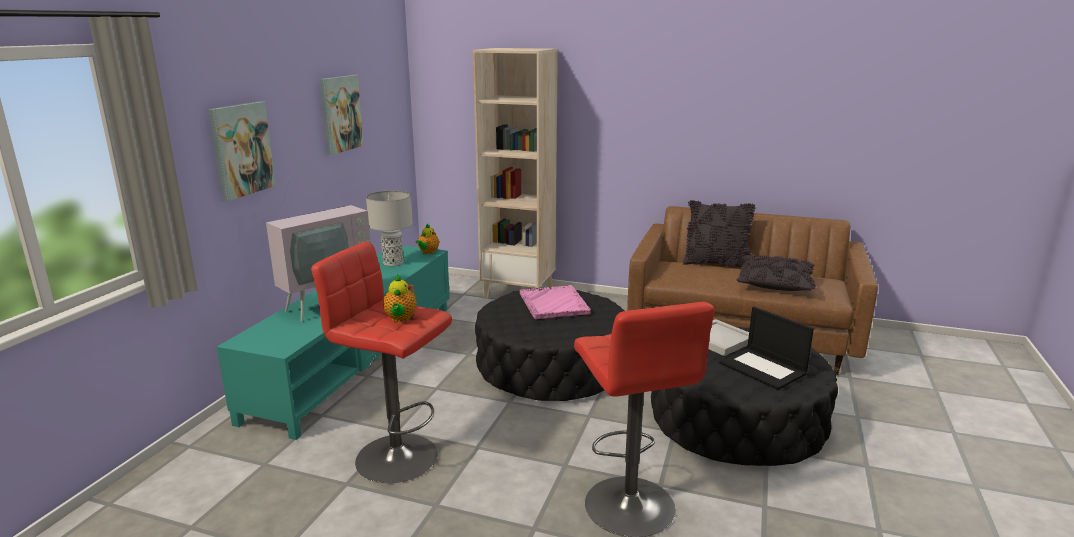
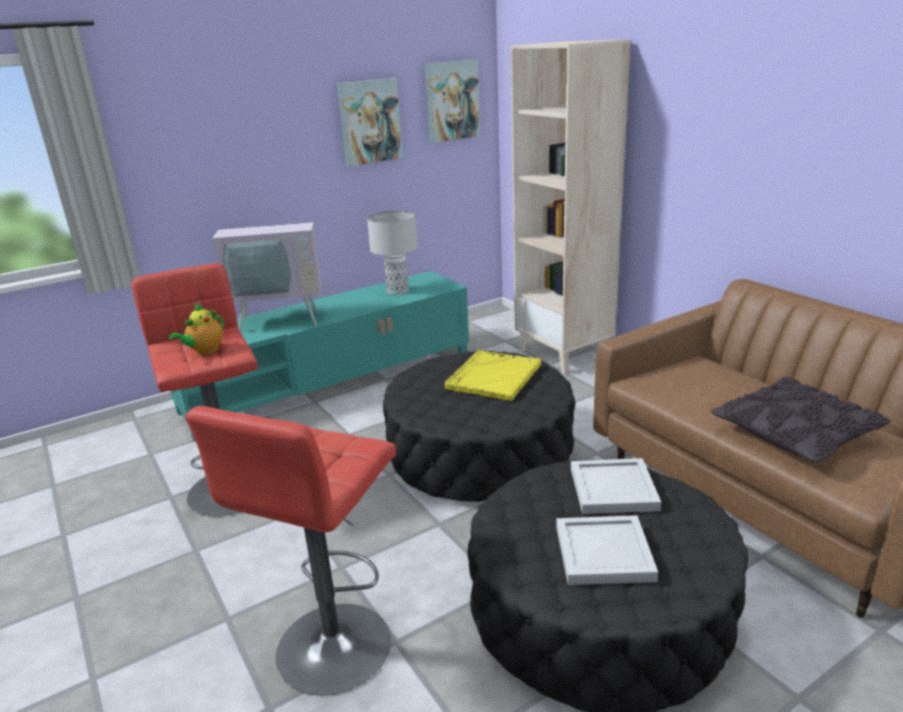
camera: 40 degrees right, 5 degrees up
picture [208,101,276,201] -> picture moved to [424,60,480,143]
teapot [416,224,439,254] -> none
pink tray [520,285,591,319] -> yellow tray [445,350,541,401]
black pillow [683,200,756,267] -> none
laptop [719,307,814,390] -> white tray [556,515,658,585]

